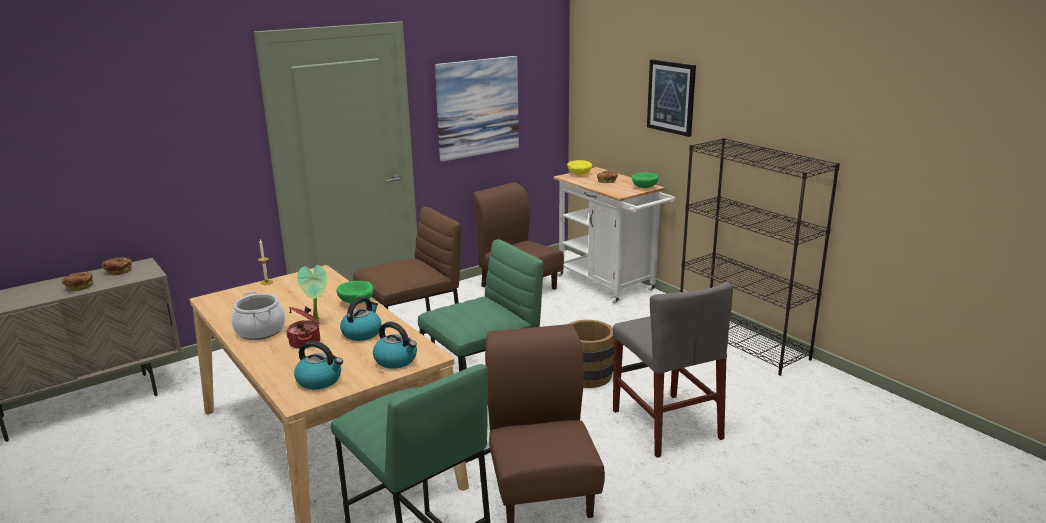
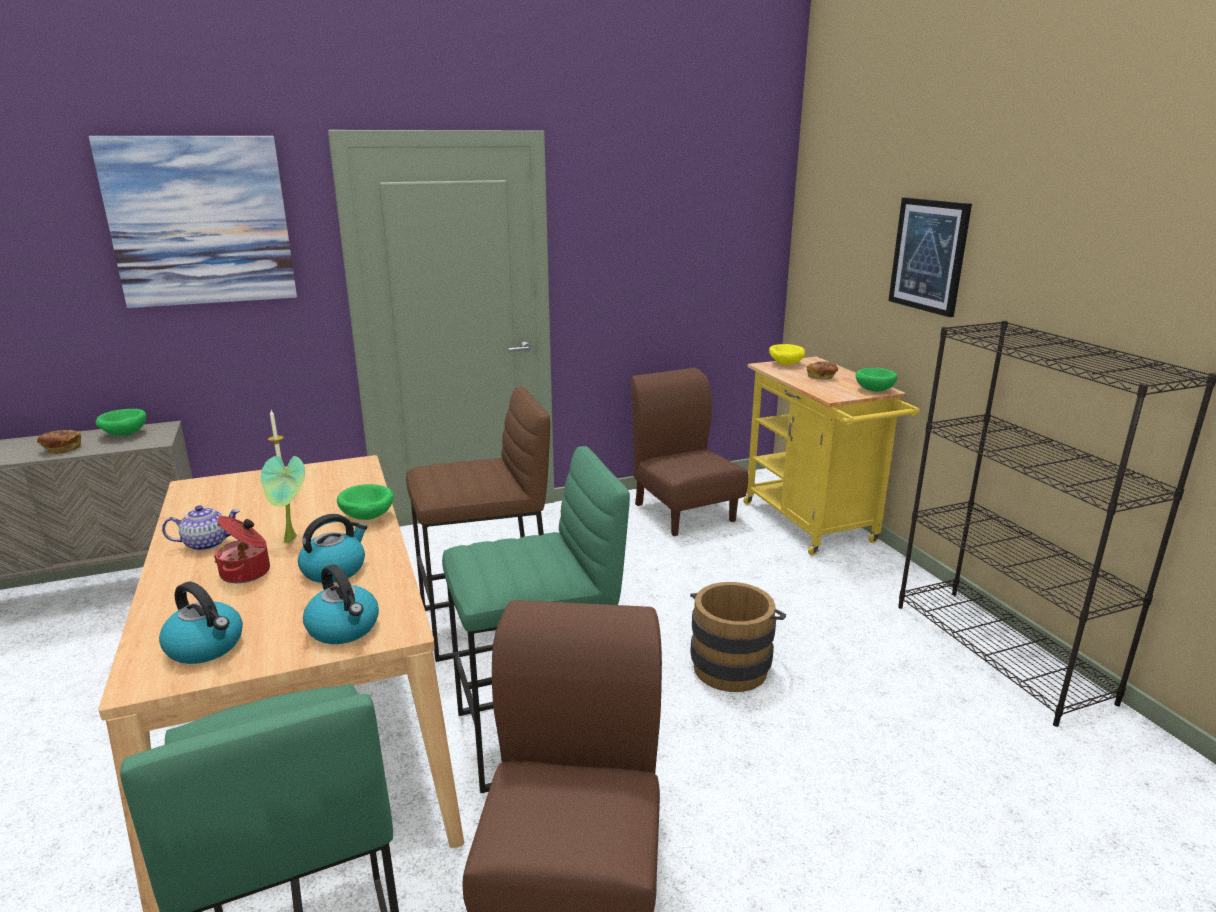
camera: 15 degrees right, 0 degrees up
bread [102,258,132,276] -> green bowl [96,409,146,435]
cooking pot [231,291,285,340] -> teapot [162,505,240,551]
picture [435,56,519,162] -> picture moved to [89,136,297,308]
white cart [554,167,675,304] -> yellow cart [743,357,920,556]
grey chair [613,282,733,458] -> none

